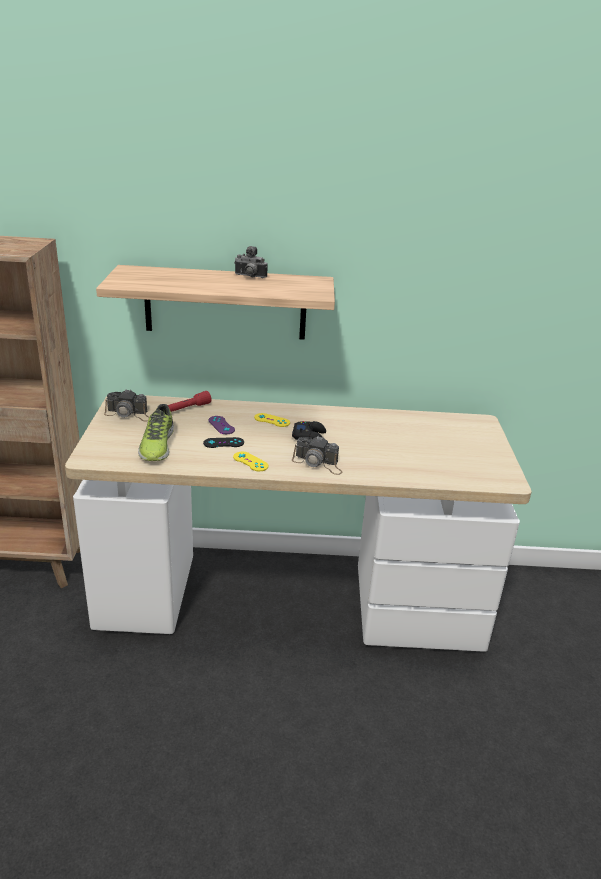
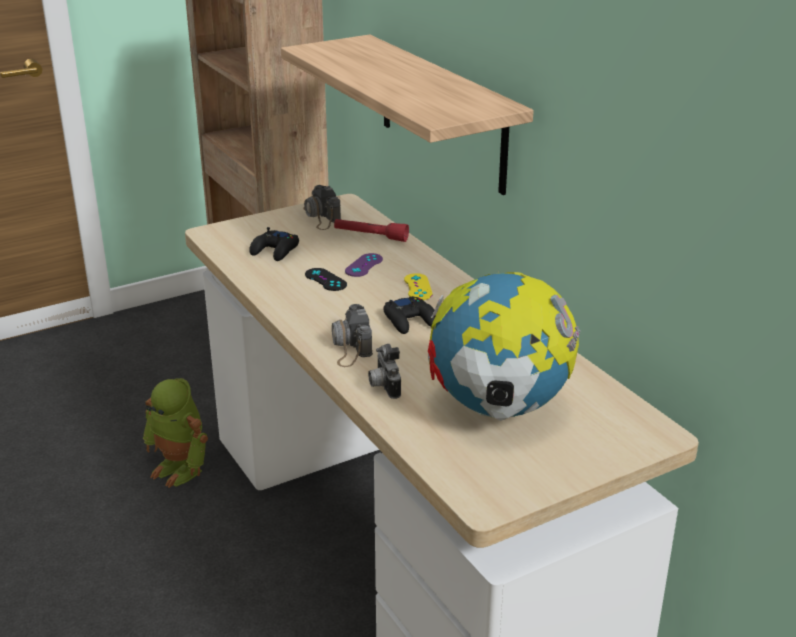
camera: 60 degrees right, 0 degrees up
shoe [138,404,174,461] -> black game controller [249,227,299,261]
yellow game controller [233,452,269,471] -> none
camera [234,246,268,278] -> camera moved to [368,344,401,399]
none -> toy robot [143,378,208,488]
none -> globe [428,272,581,421]

